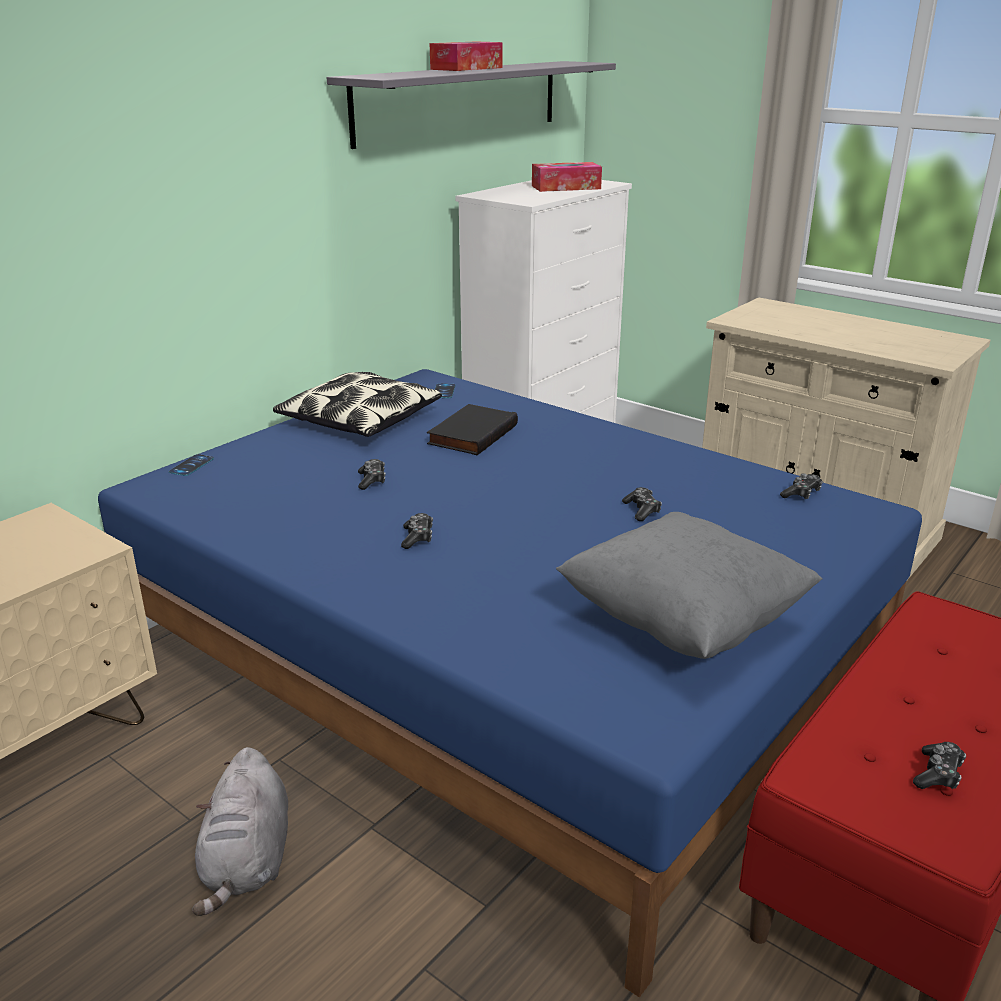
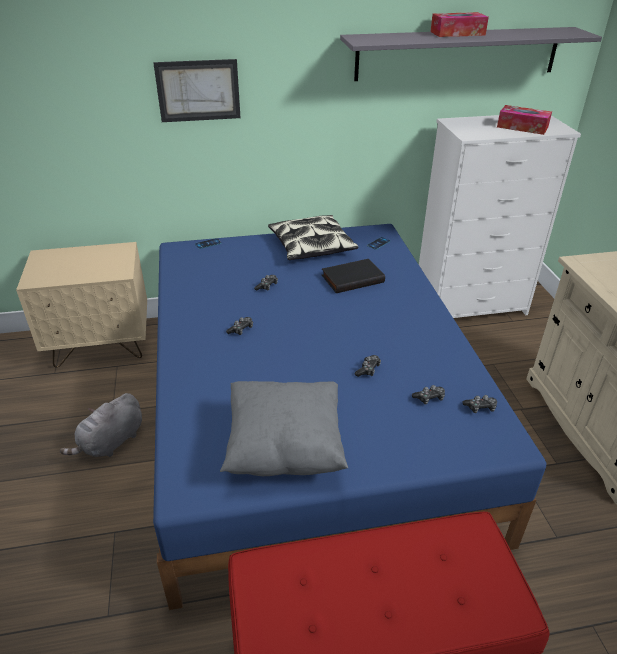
camera: 40 degrees right, 10 degrees up
game controller [913,742,966,789] -> game controller moved to [412,385,445,405]
none -> picture [153,59,241,122]

